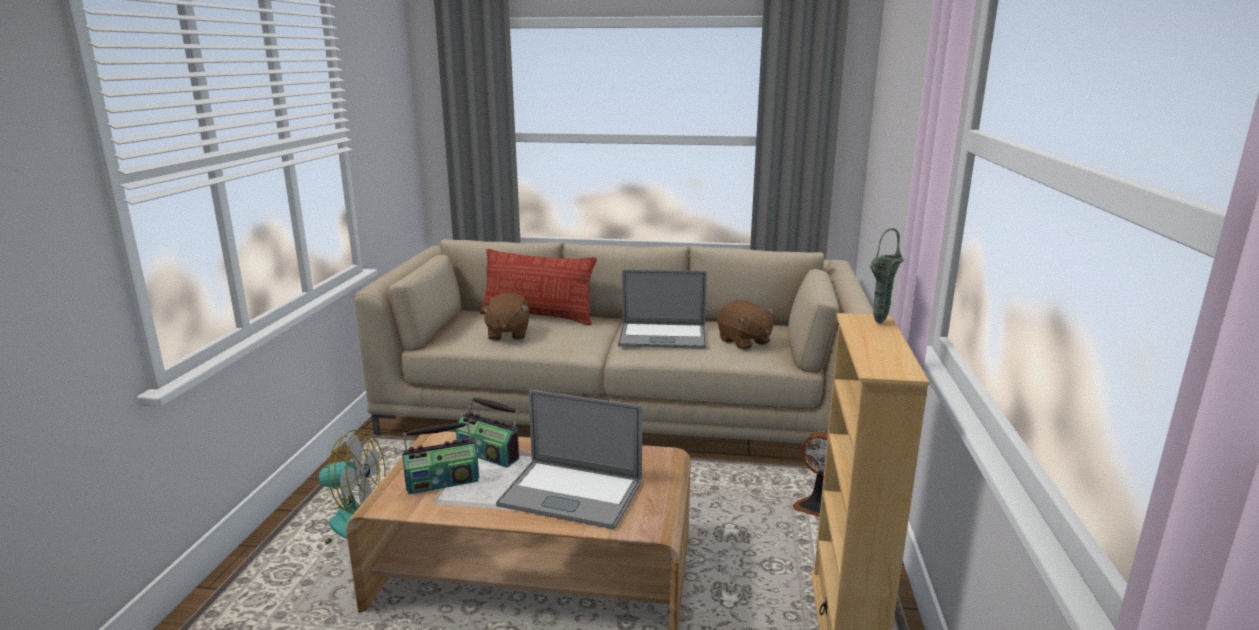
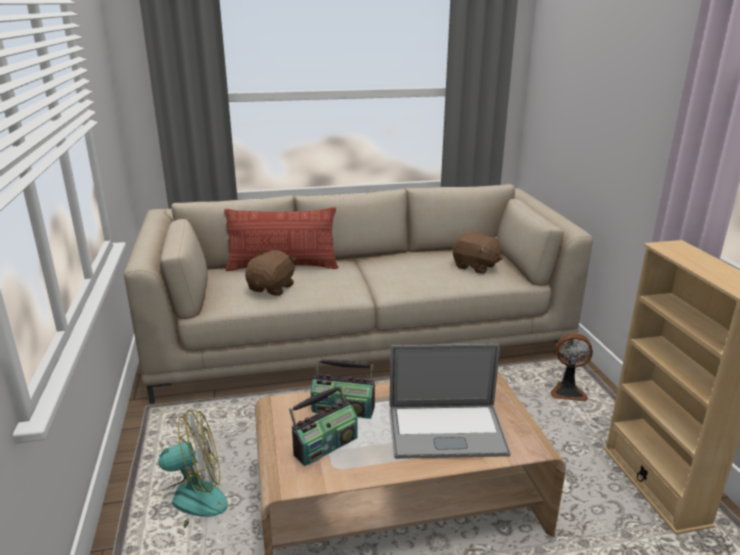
camera: 20 degrees left, 5 degrees up
brown plush toy [481,293,529,340] -> brown plush toy turned 135 degrees counterclockwise [245,250,296,296]
laptop [618,269,707,349] -> none
green vase [870,228,904,323] -> none

